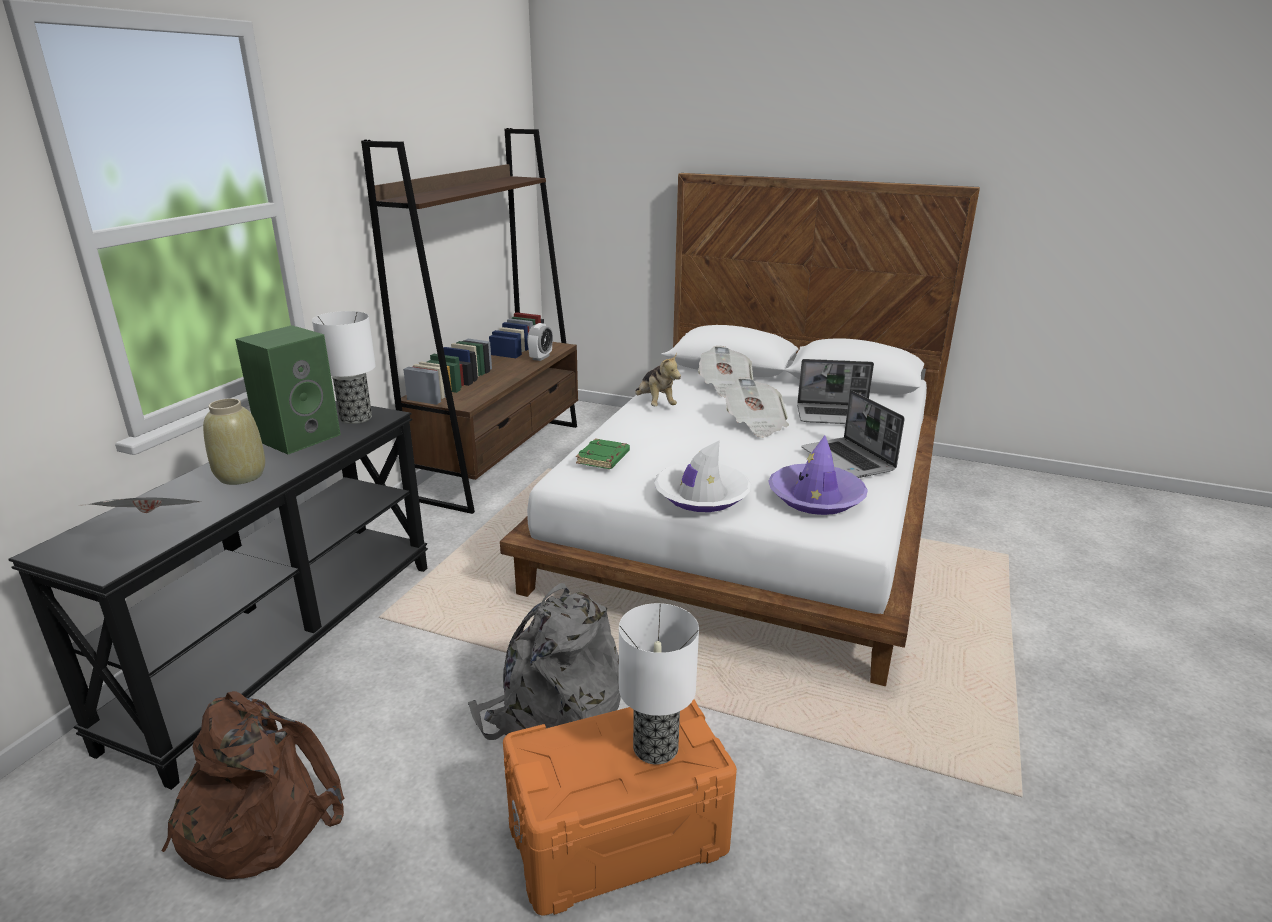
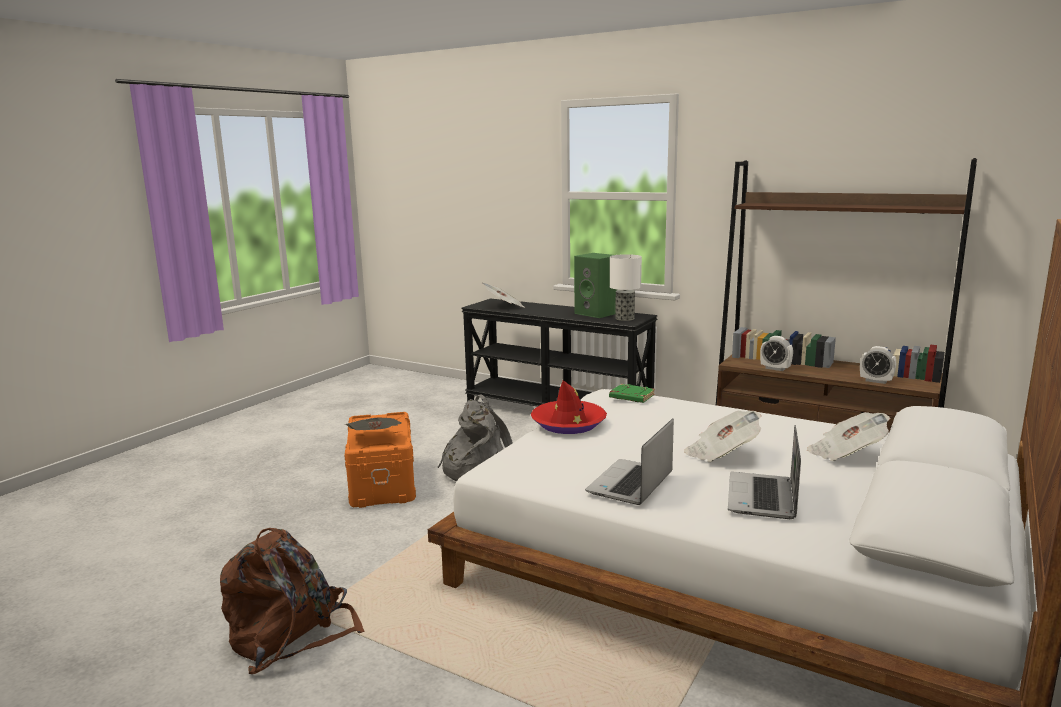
camera: 100 degrees right, 10 degrees down
brown backpack [161,691,344,880] -> brown backpack moved to [220,528,365,674]
beige vase [203,398,265,485] -> none
table lamp [619,603,699,764] -> newspaper [345,417,402,430]
plush toy [635,353,681,406] -> none
white hat [654,441,751,512] -> red hat [531,380,607,434]
purple hat [768,435,868,515] -> none
laptop [801,390,905,478] -> laptop turned 45 degrees counterclockwise [585,419,674,505]
none -> alarm clock [760,336,793,371]

